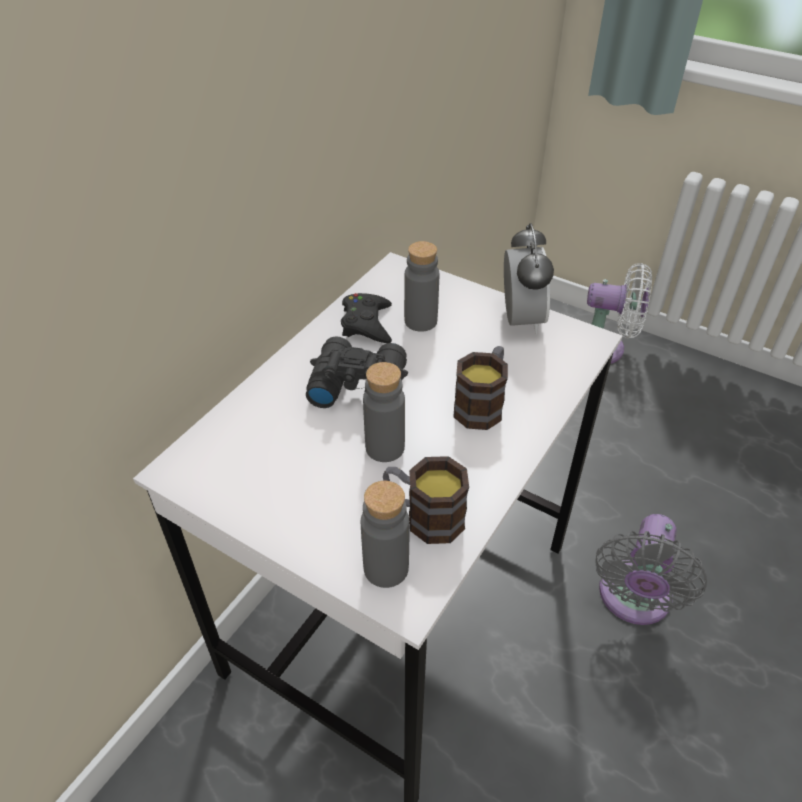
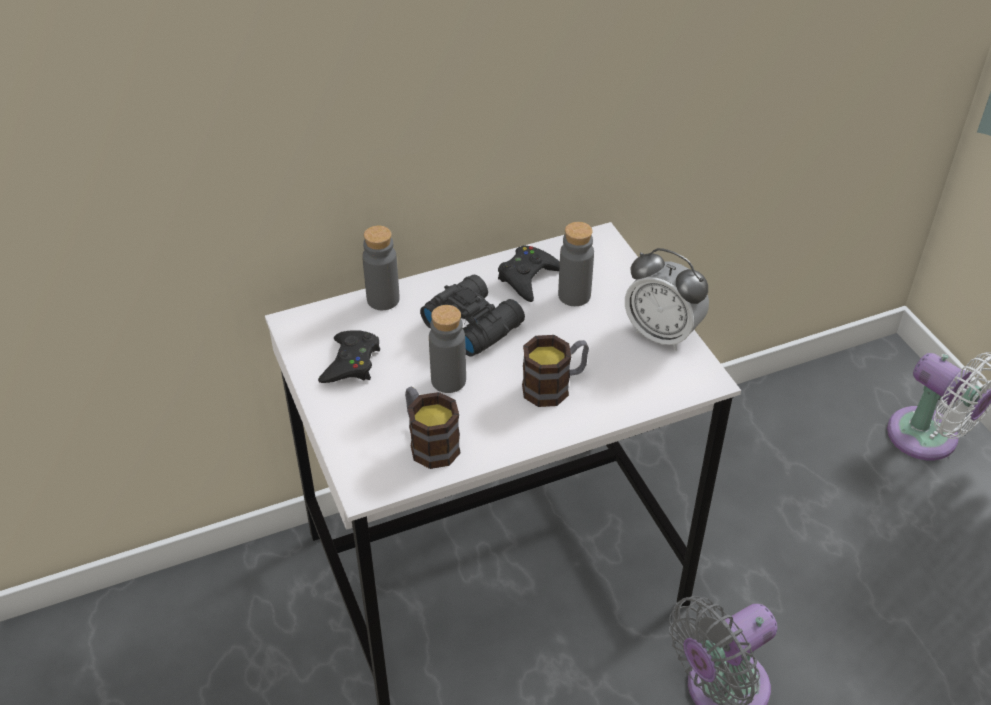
camera: 35 degrees right, 0 degrees up
grey bottle [361,481,410,588] -> grey bottle moved to [362,225,400,310]
alarm clock [504,223,554,334] -> alarm clock turned 90 degrees clockwise [625,248,709,351]
none -> black game controller [318,330,380,383]

